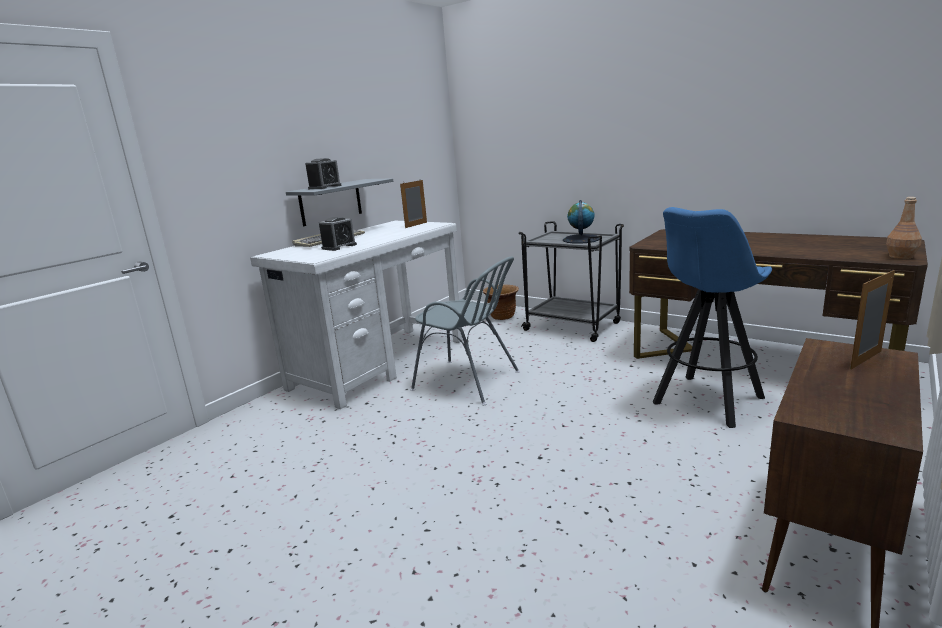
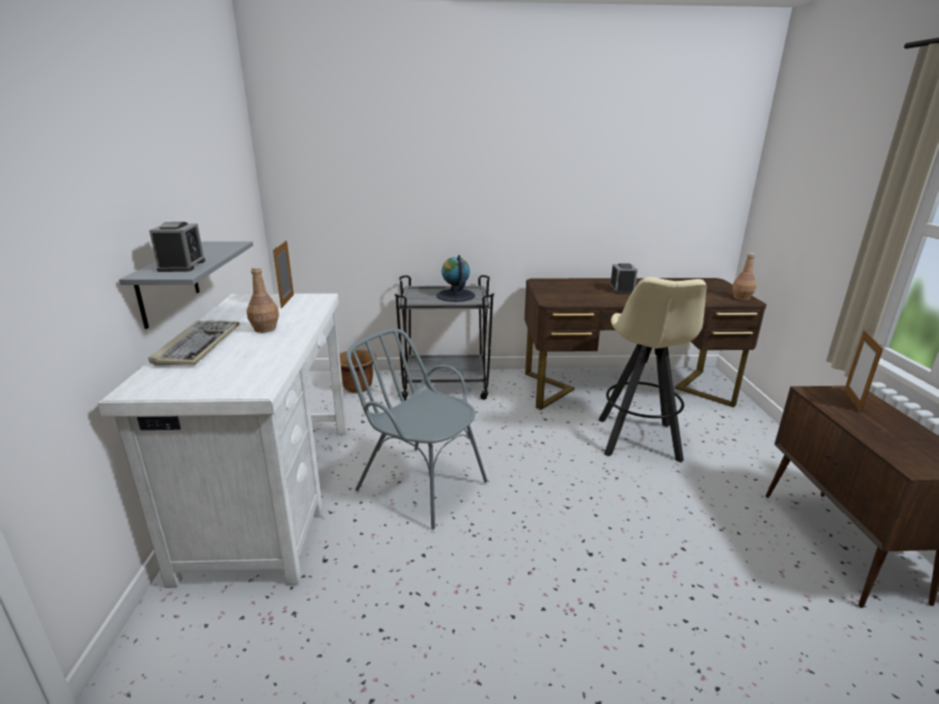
camera: 40 degrees left, 5 degrees up
alarm clock [319,217,357,251] -> alarm clock moved to [610,263,638,294]
grey chair [411,256,520,405] -> grey chair turned 135 degrees counterclockwise [346,329,489,533]
blue stool [653,207,772,428] -> beige stool [599,277,706,462]
none -> brown bottle [247,266,279,333]

